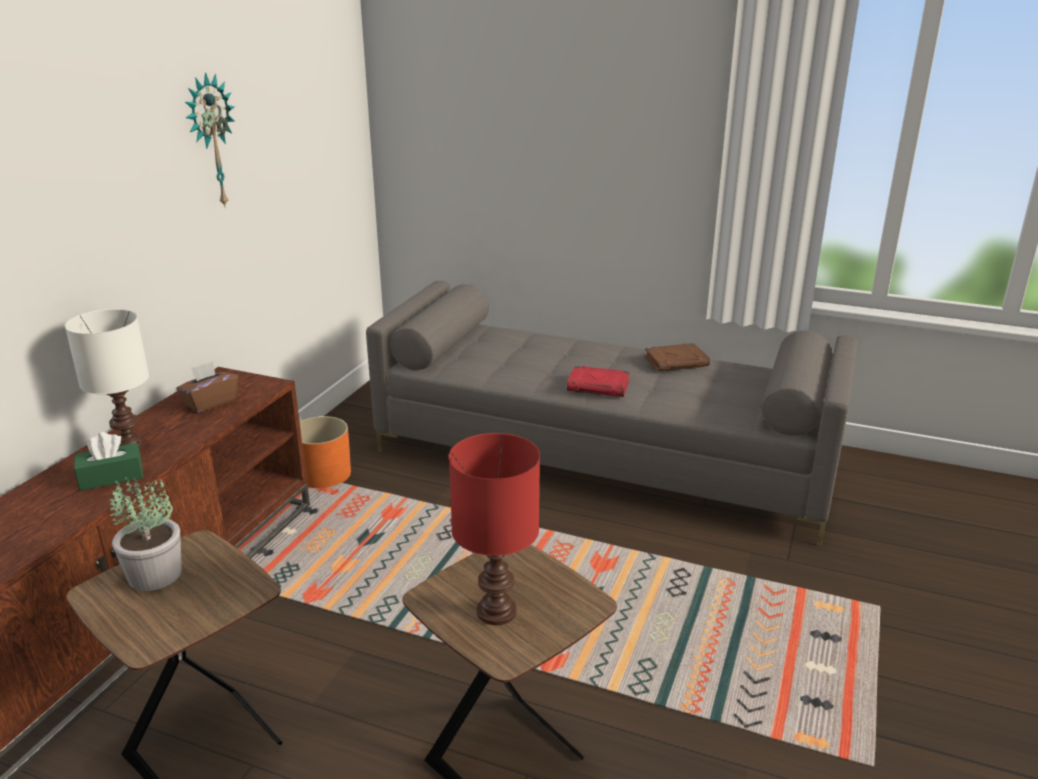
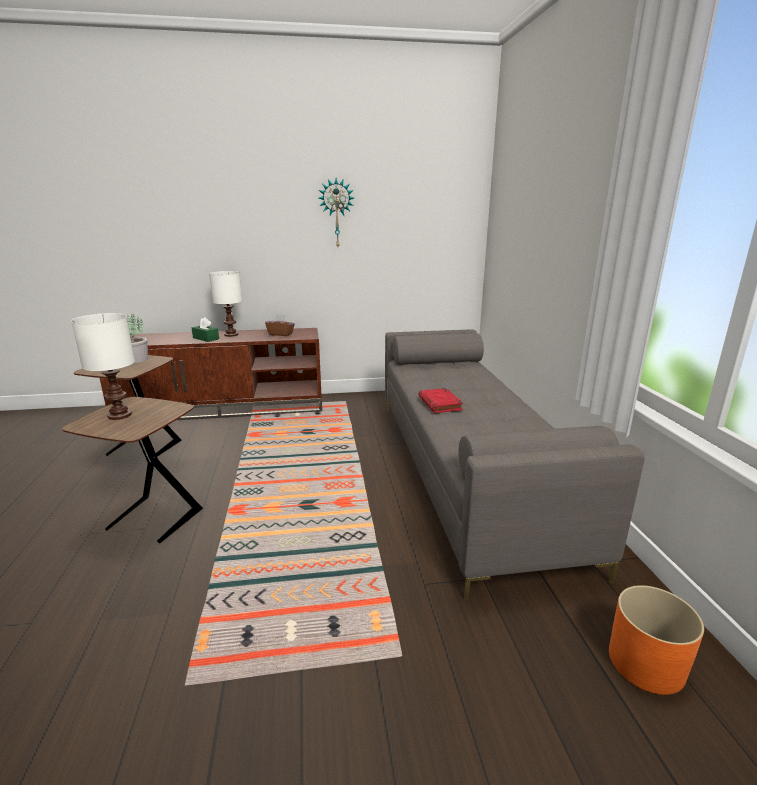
camera: 60 degrees right, 5 degrees down
orange planter [299,416,351,488] -> orange planter moved to [609,585,704,695]
red table lamp [449,433,540,625] -> white table lamp [71,313,135,420]
brown book [644,343,710,372] -> none

